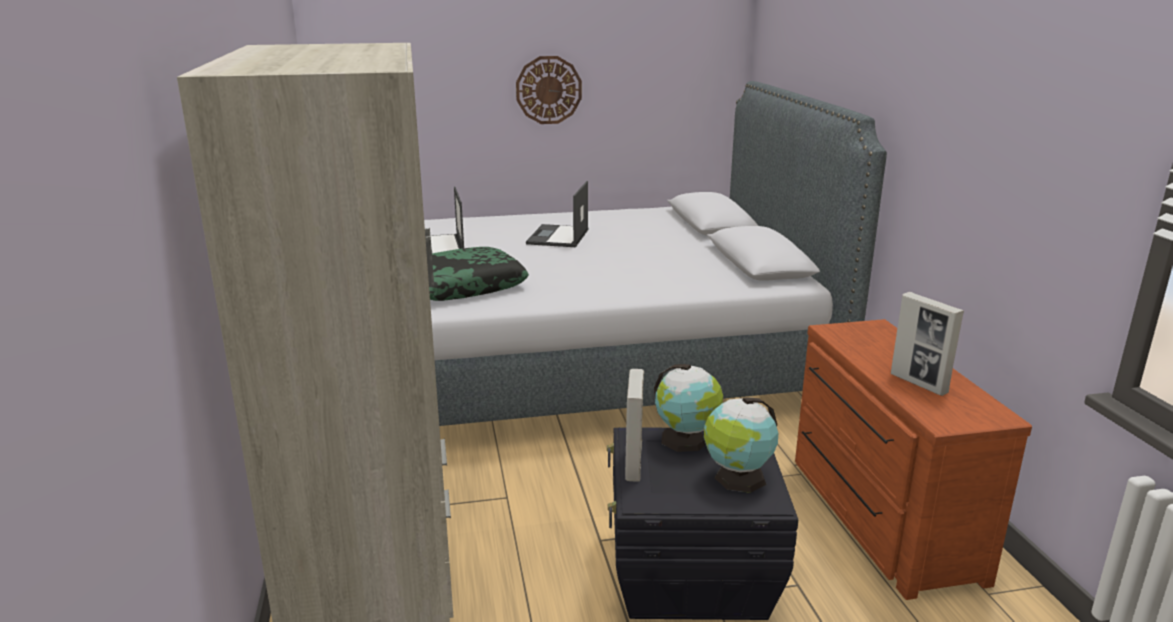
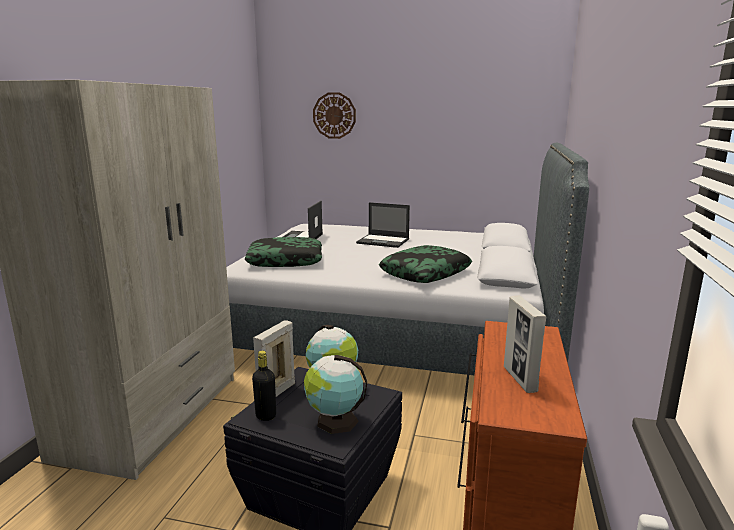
camera: 25 degrees right, 5 degrees down
wall clock [516,56,582,124] -> wall clock moved to [313,92,356,139]
laptop [526,181,589,247] -> laptop turned 105 degrees counterclockwise [356,202,410,248]
none -> black bottle [252,351,276,421]
none -> pillow [379,245,472,283]

